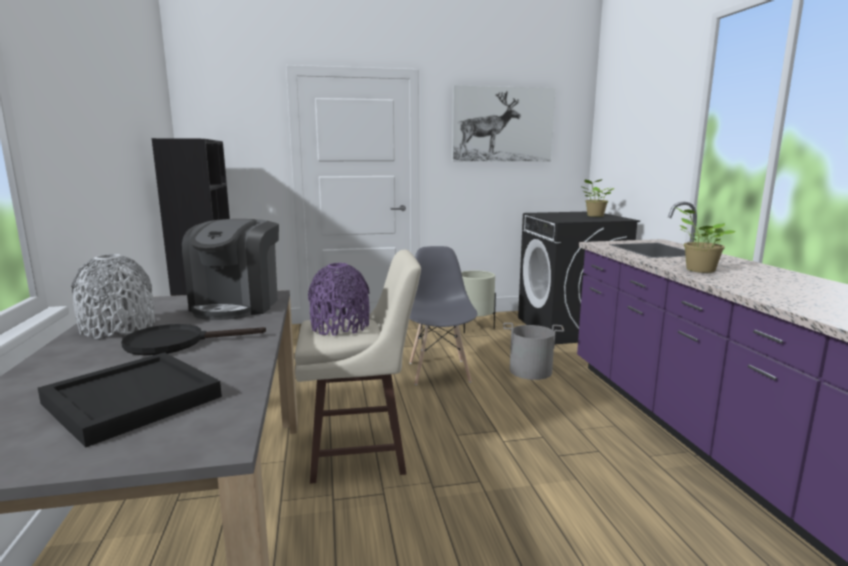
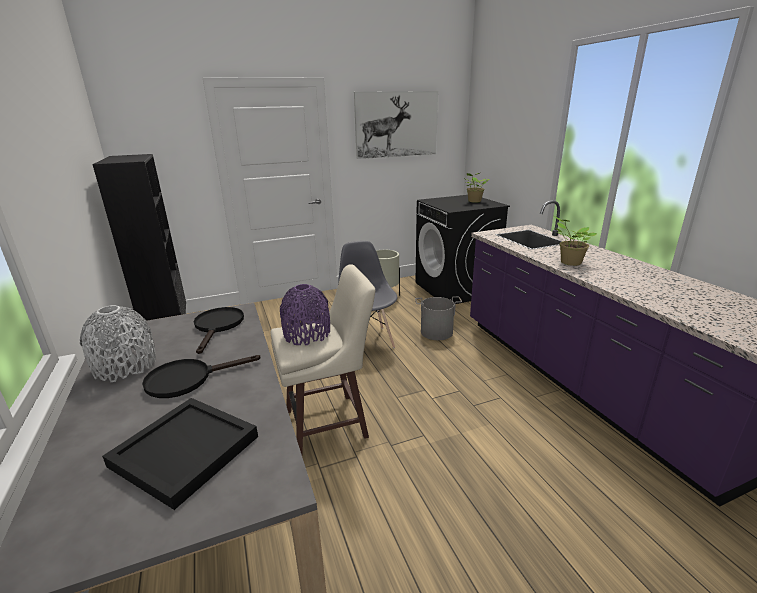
camera: 10 degrees left, 10 degrees up
coffee machine [182,219,279,320] -> black frying pan [194,307,244,354]

